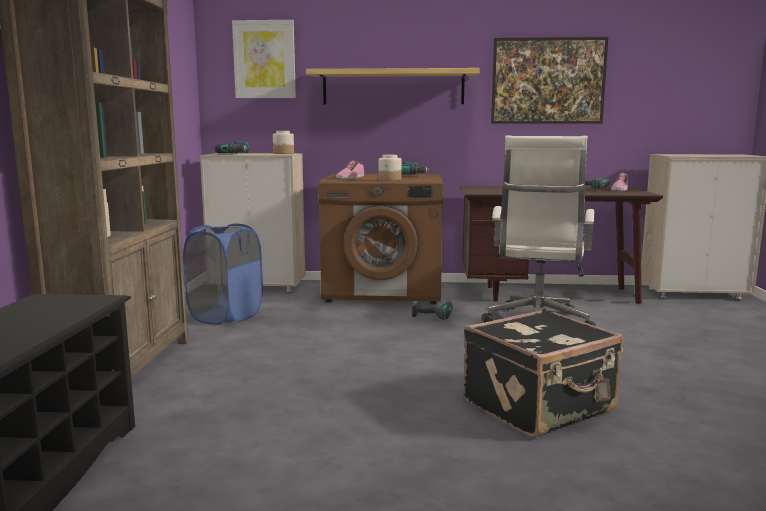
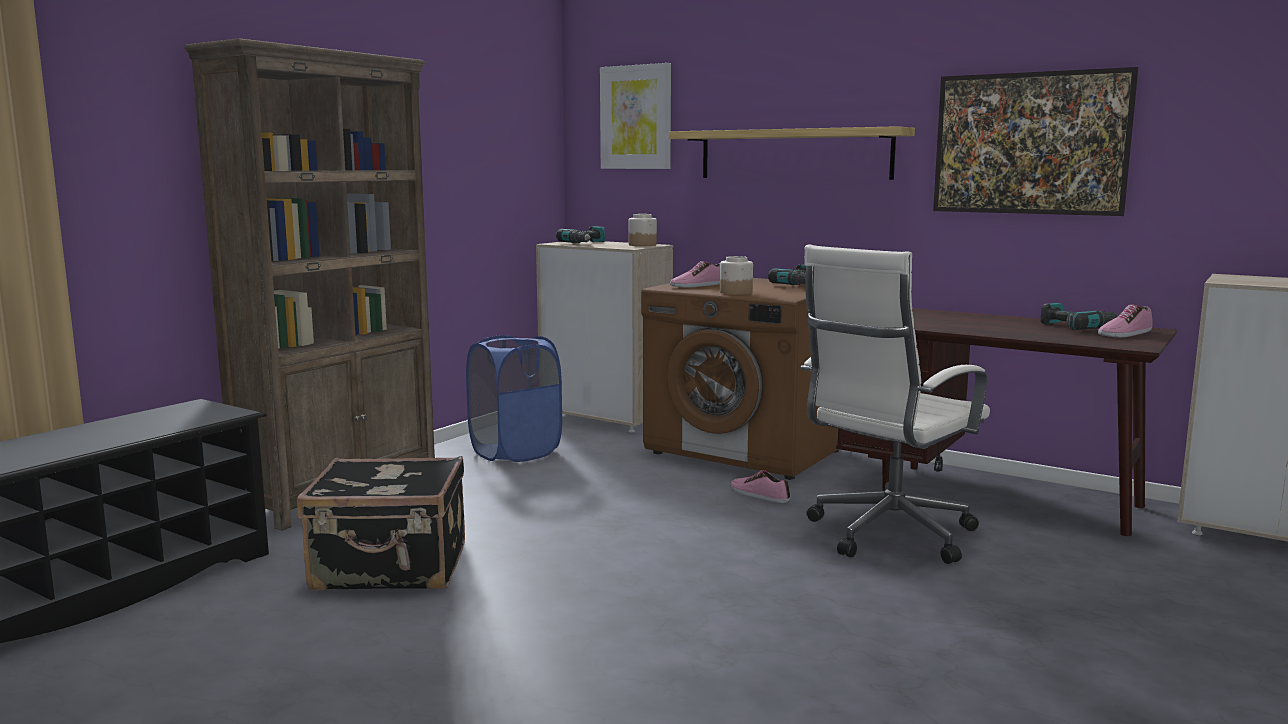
camera: 30 degrees right, 0 degrees up
power drill [412,301,453,320] -> shoe [730,470,790,503]
black suitcase [464,308,624,437] -> black suitcase moved to [297,456,465,590]

